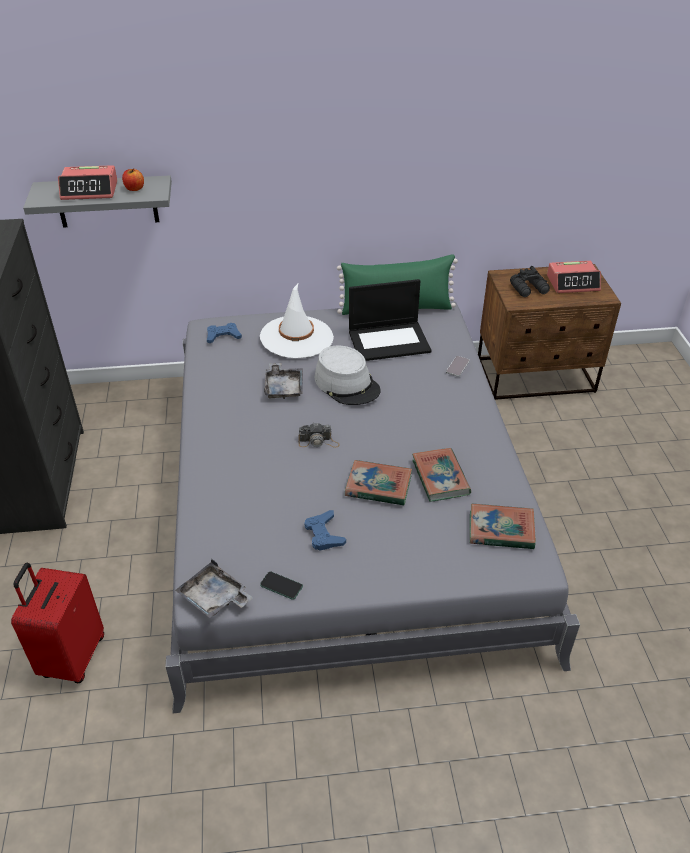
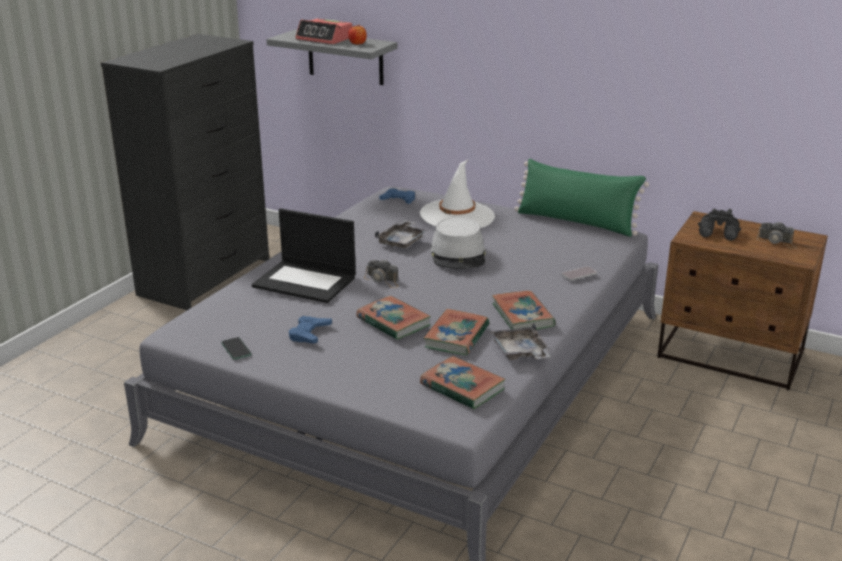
camera: 35 degrees right, 15 degrees down
red suitcase [11,563,104,683] -> none
grey tray [175,559,253,618] -> grey tray moved to [490,323,551,360]
laptop [349,279,432,361] -> laptop moved to [252,208,356,303]
alarm clock [547,261,601,293] -> camera [757,222,798,249]
none -> book [492,291,556,330]

